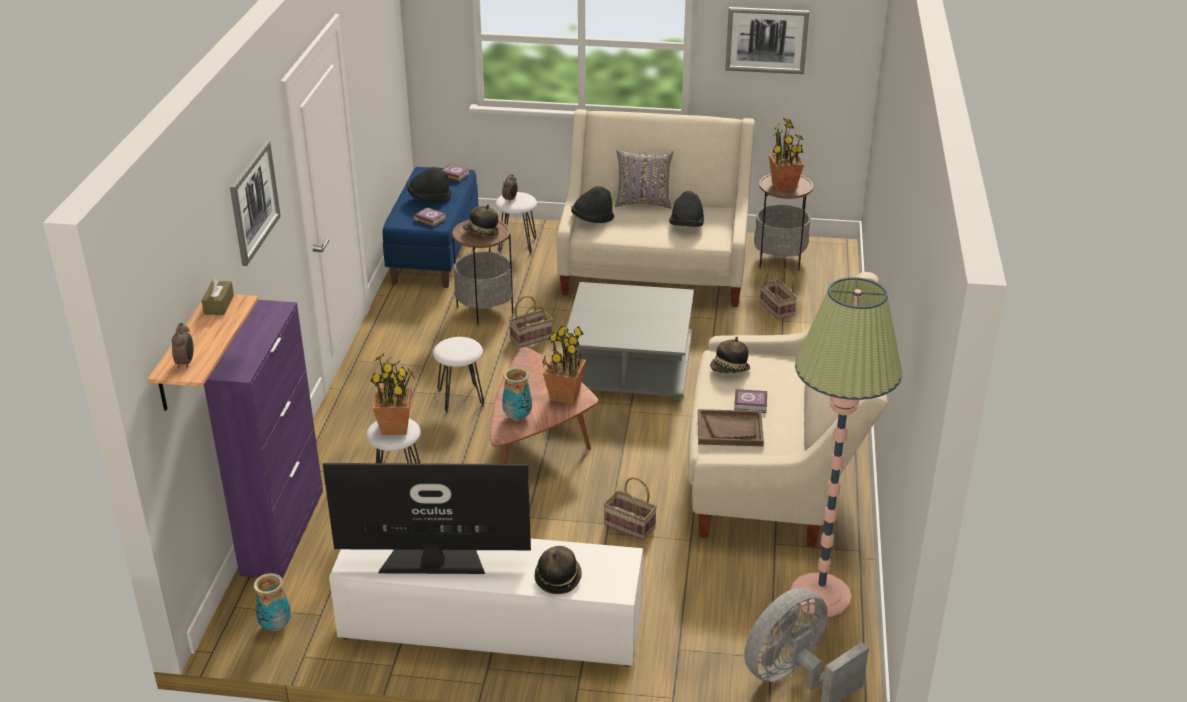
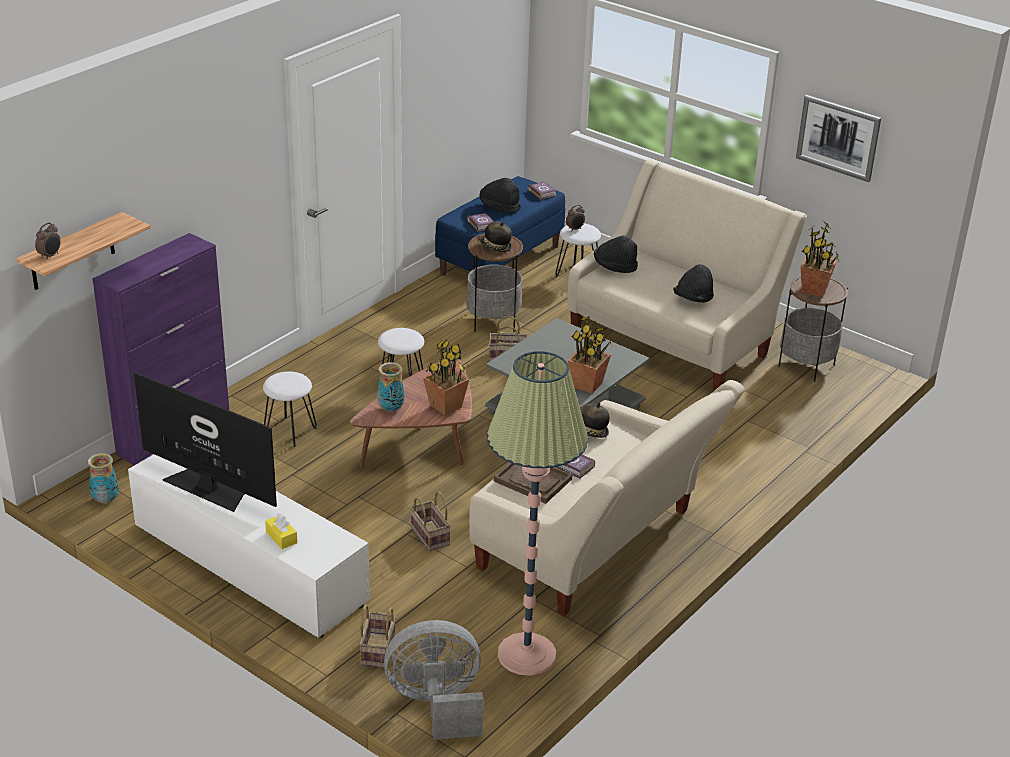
camera: 30 degrees right, 0 degrees up
brown tissue box [202,276,234,315] -> none
picture [230,140,281,266] -> none
potted plant [370,354,414,435] -> potted plant moved to [568,316,612,394]
hat [535,546,582,594] -> yellow tissue box [265,514,298,549]
grey pillow [615,150,673,209] -> none
basket [760,269,797,319] -> basket moved to [359,604,396,668]

